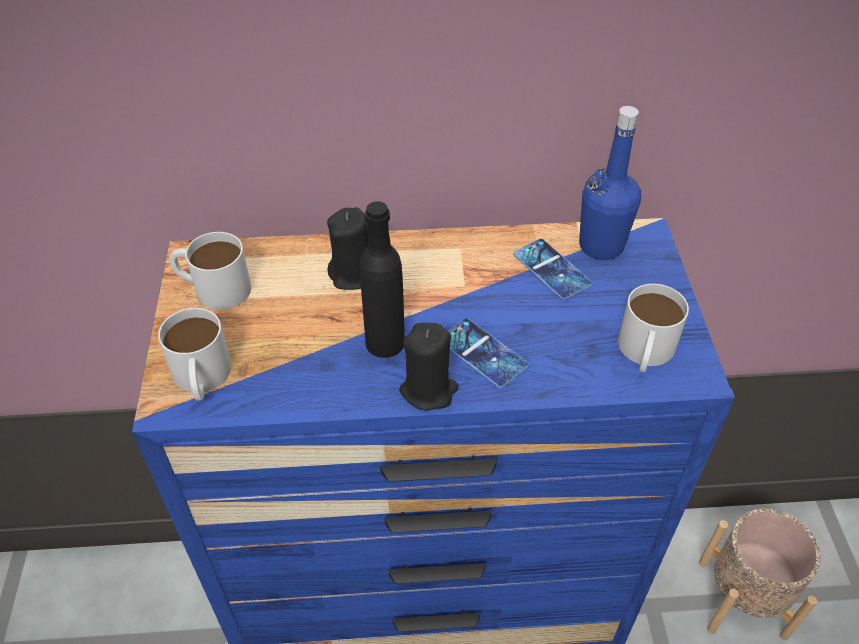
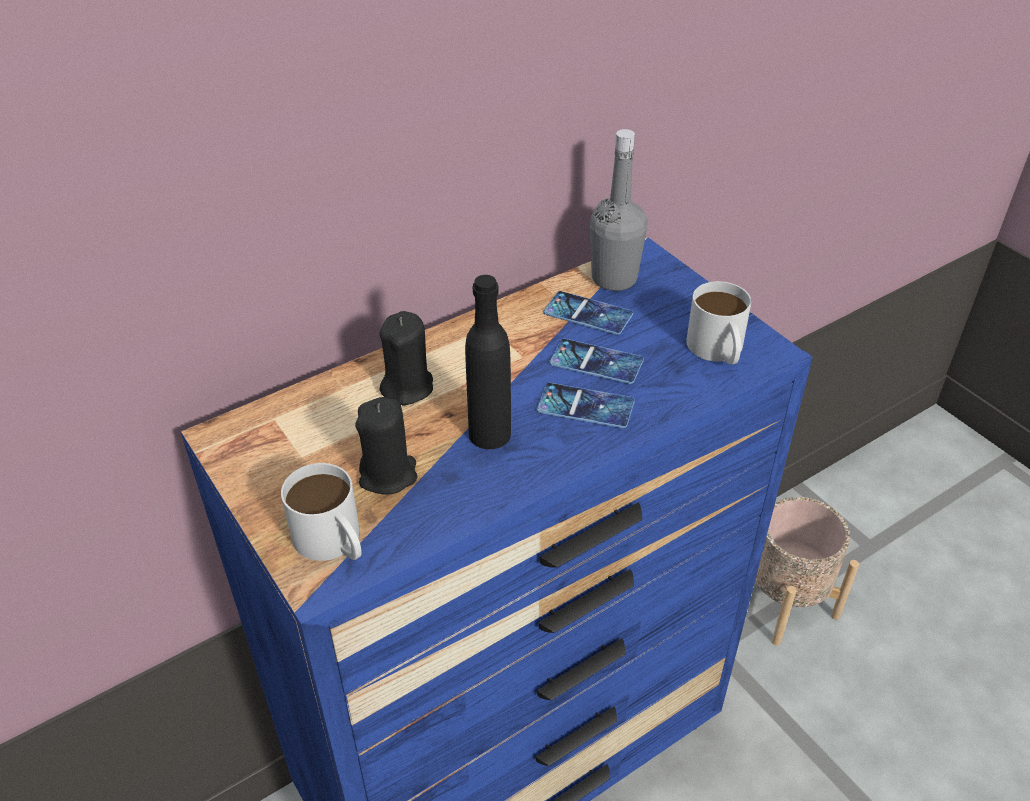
camera: 30 degrees left, 5 degrees down
white mug [169,232,251,310] -> none
black candle [399,323,459,411] -> black candle moved to [355,397,418,495]
blue bottle [579,106,641,260] -> grey bottle [590,129,648,291]
none -> phone [549,339,644,384]

